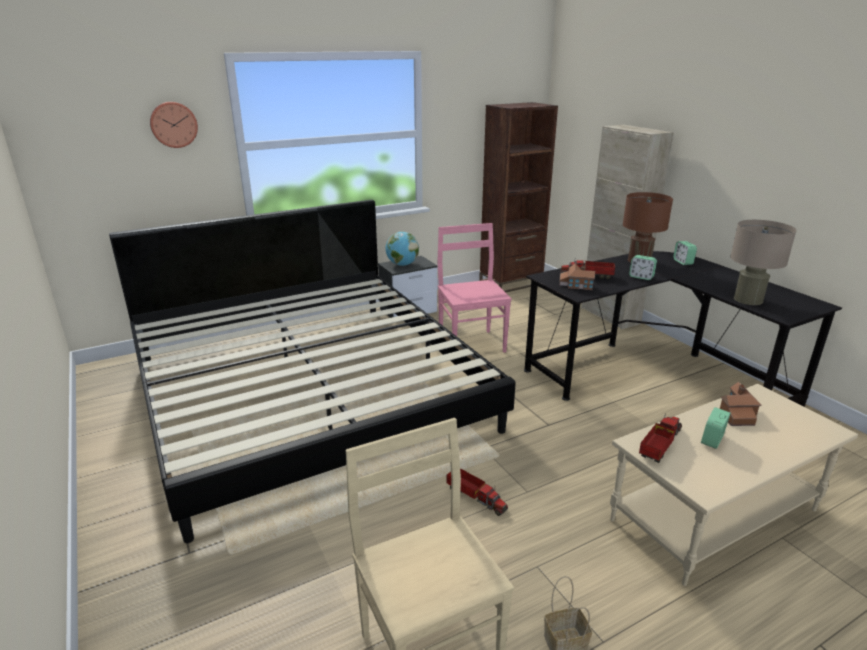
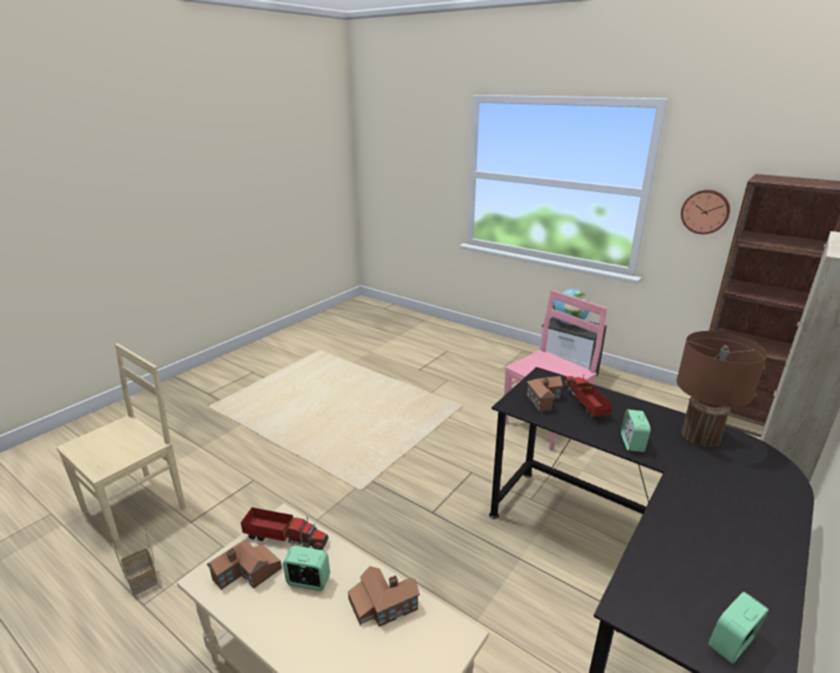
camera: 65 degrees right, 0 degrees up
bed [109,200,516,543] -> none
wall clock [150,102,198,148] -> wall clock moved to [681,190,730,234]
toy truck [446,468,508,516] -> none
alarm clock [673,241,697,265] -> alarm clock moved to [708,592,769,664]
beige table lamp [730,220,797,305] -> none
none -> toy house [207,539,282,590]

